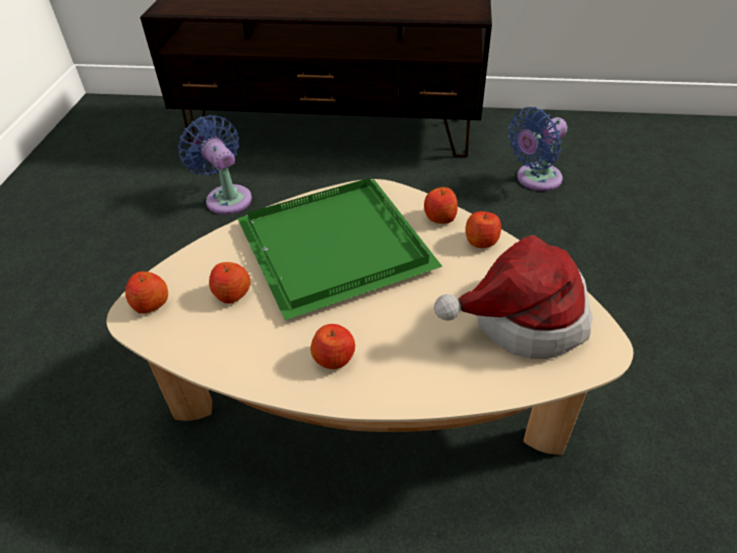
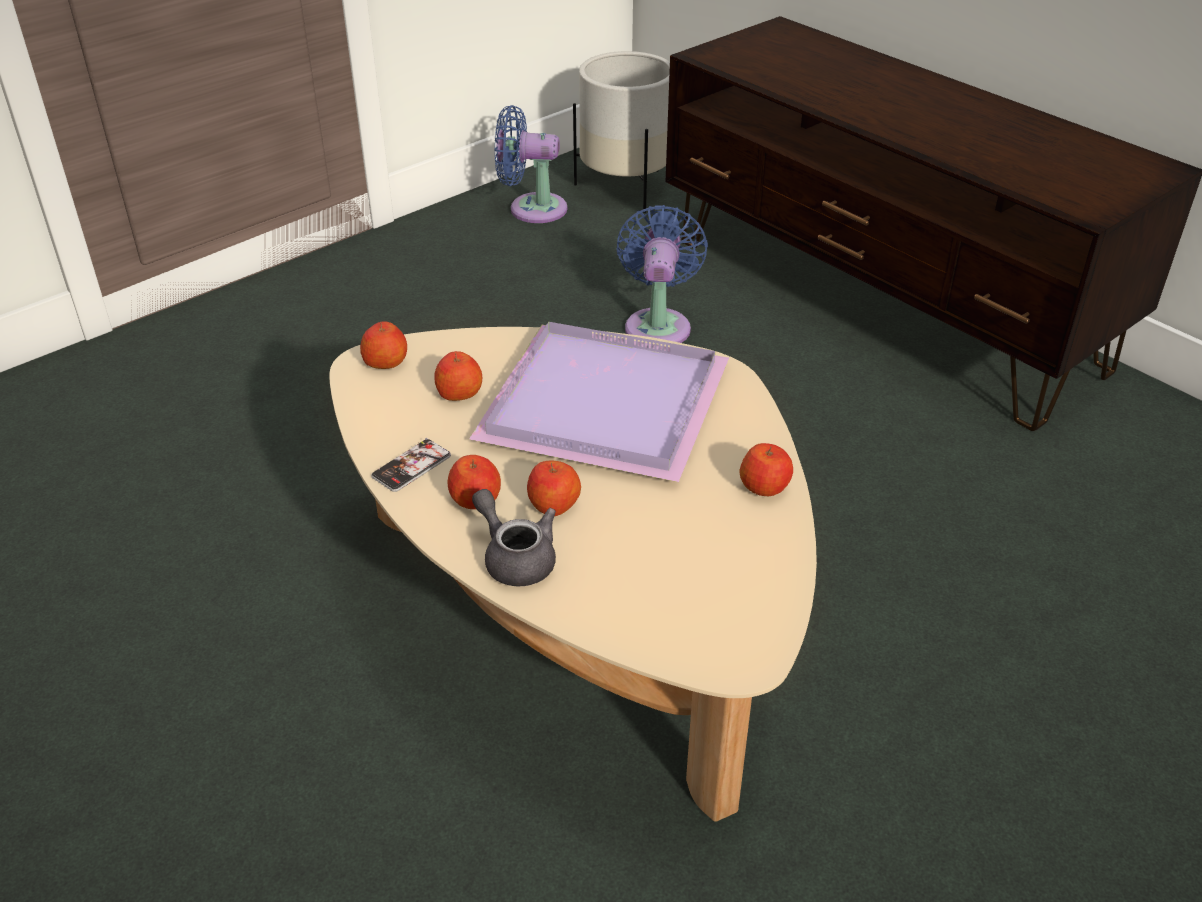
camera: 40 degrees right, 5 degrees down
green tray [237,178,443,320] -> purple tray [469,322,729,482]
apple [424,187,458,224] -> apple moved to [527,461,581,516]
hat [434,235,593,359] -> none
blue fan [508,107,568,191] -> blue fan moved to [495,105,567,223]
none -> phone [371,438,451,492]
none -> grey teapot [472,489,556,586]
none -> white planter [573,51,670,213]

